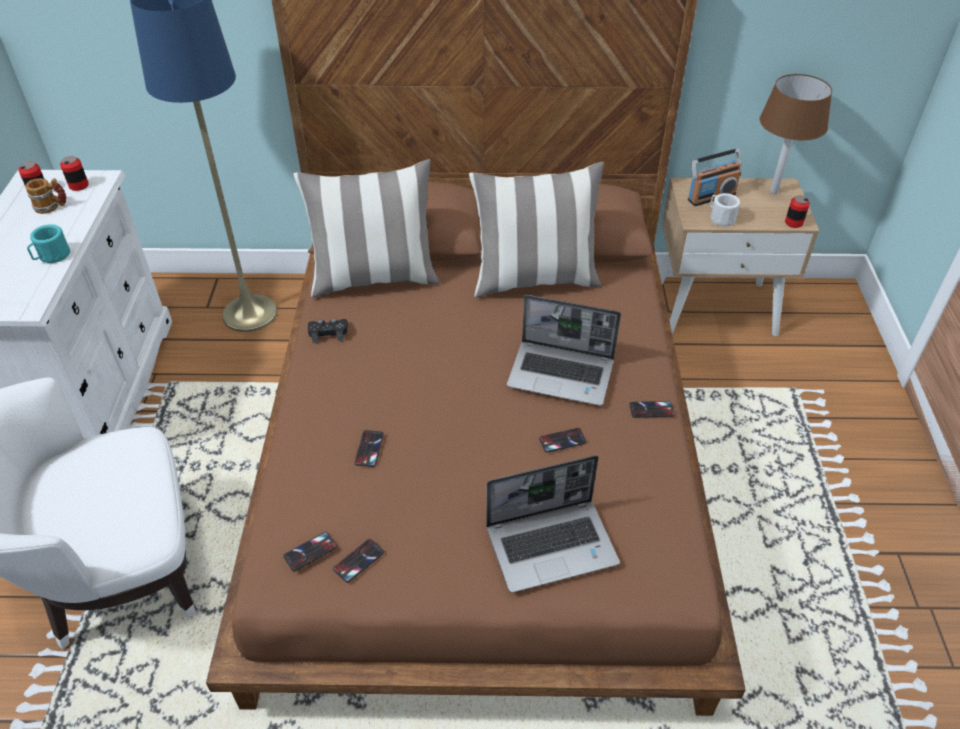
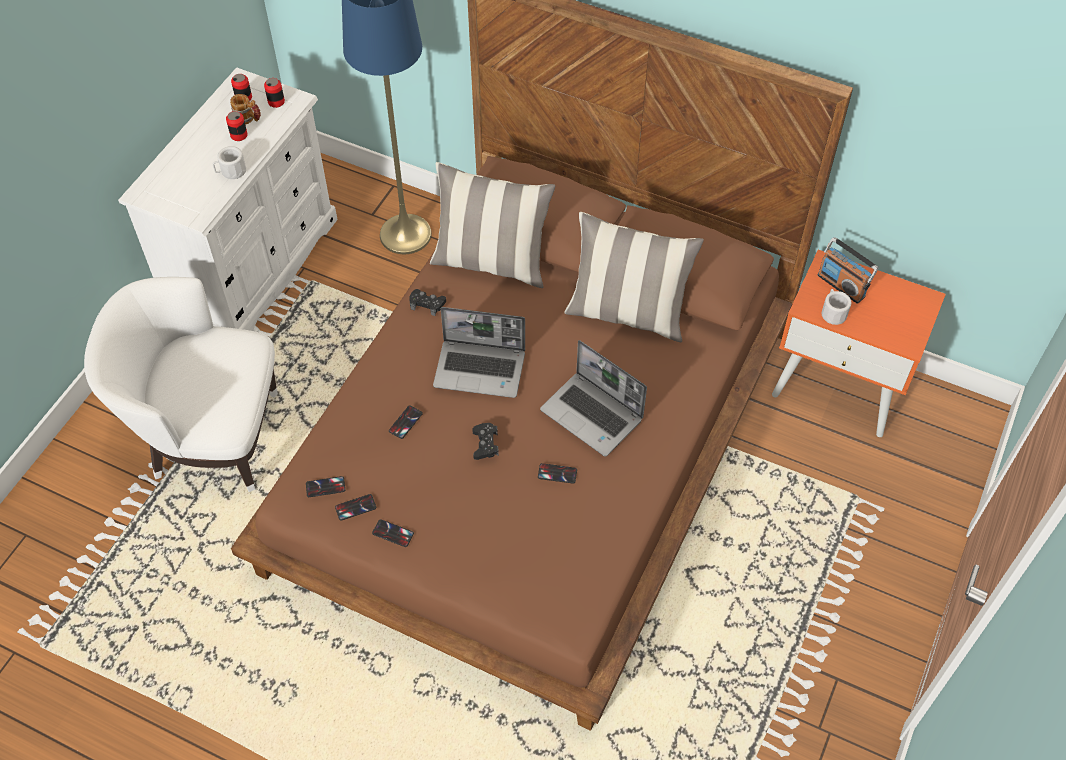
camera: 25 degrees right, 10 degrees up
turquoise mug [27,224,70,263] -> white mug [213,146,246,179]
laptop [486,455,620,593] -> laptop moved to [433,307,525,398]
phone [629,401,675,418] -> phone moved to [372,519,414,547]
beige nightstand [660,178,819,336] -> orange nightstand [772,249,946,437]
radio [688,149,742,206] -> radio turned 45 degrees clockwise [817,237,879,304]
brown table lamp [760,74,832,194] -> none
can [785,195,810,228] -> can moved to [226,111,248,141]
none -> black game controller [472,423,499,460]

